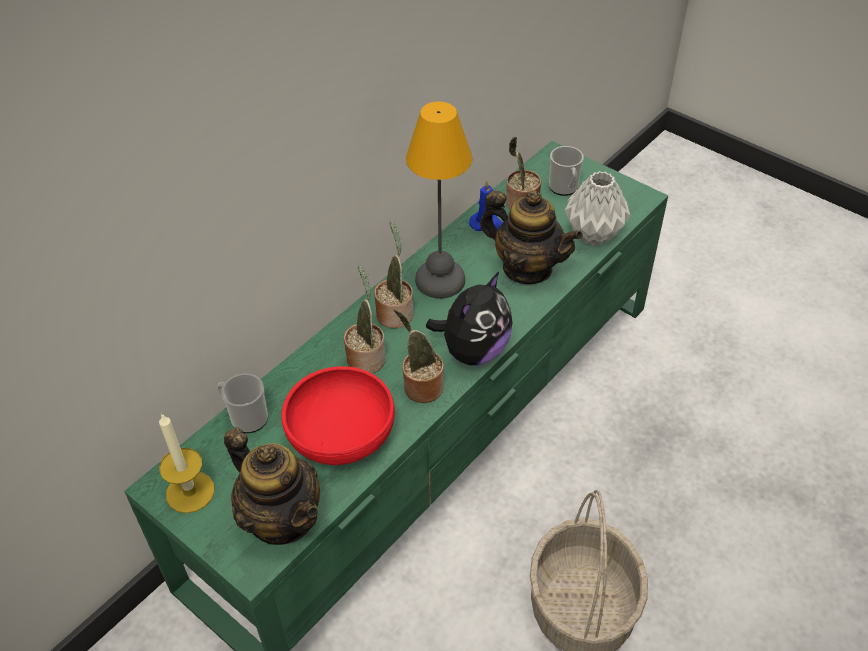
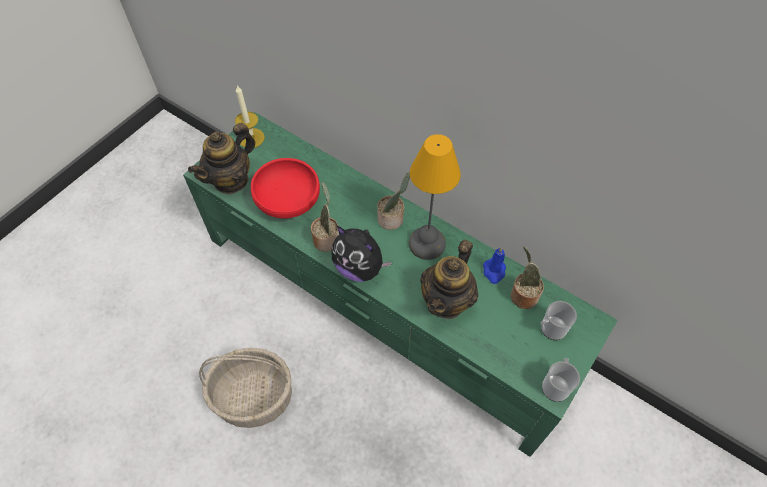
camera: 85 degrees right, 10 degrees up
mug [217,373,268,433] -> mug moved to [542,358,580,402]
potted plant [344,265,386,373] -> none
grey vase [565,171,630,246] -> none

